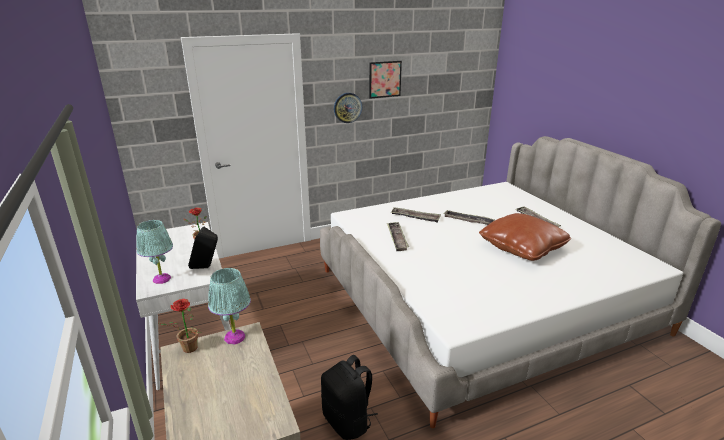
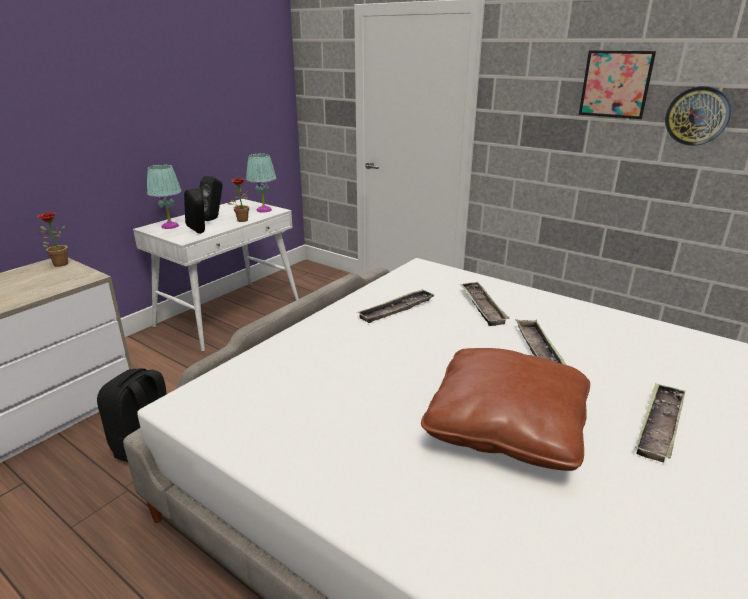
camera: 60 degrees right, 0 degrees up
turquoise table lamp [208,268,251,344] -> turquoise table lamp moved to [246,154,276,213]
wall clock [334,93,362,123] -> wall clock moved to [665,86,731,146]
none -> black speaker [200,176,223,221]

